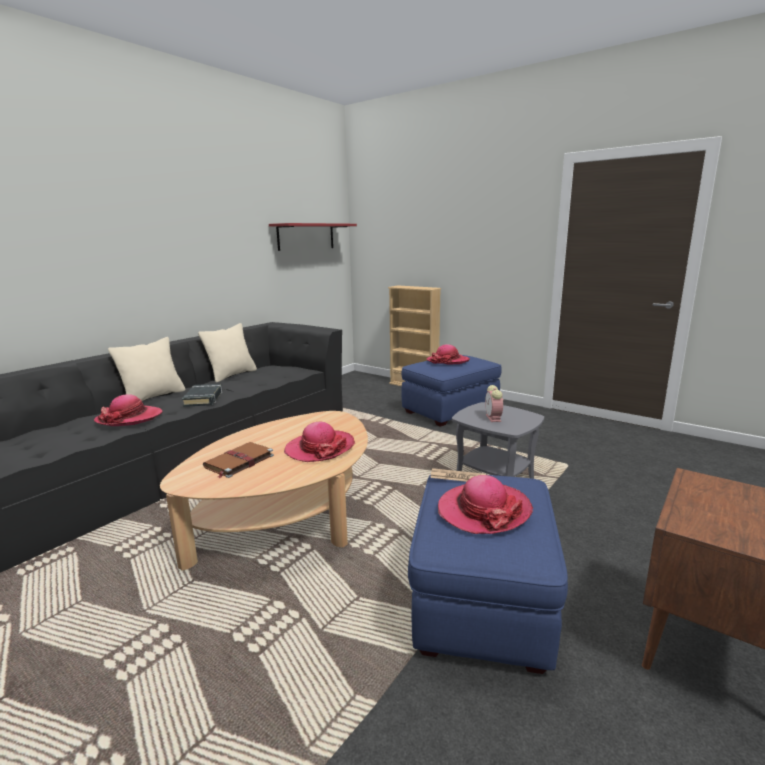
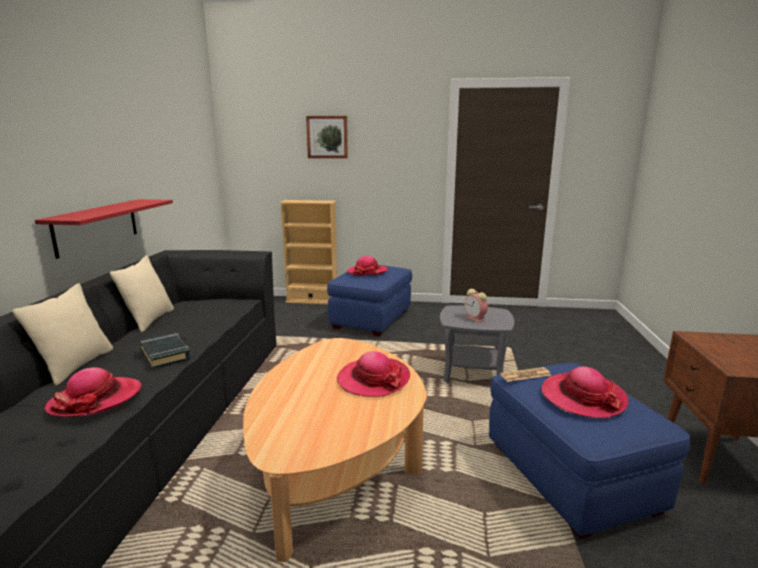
camera: 30 degrees left, 0 degrees up
brown book [203,442,274,478] -> none
red shelf [269,223,357,251] -> red shelf moved to [35,199,173,259]
none -> picture [306,116,348,158]

